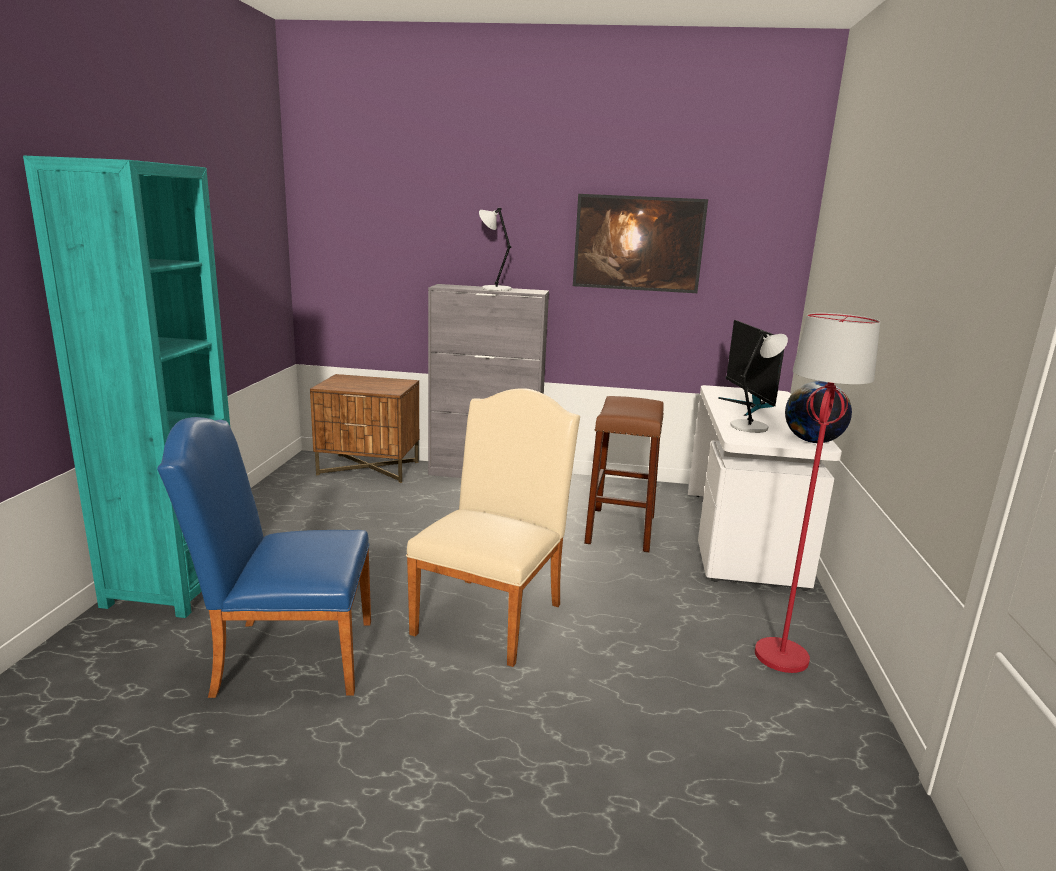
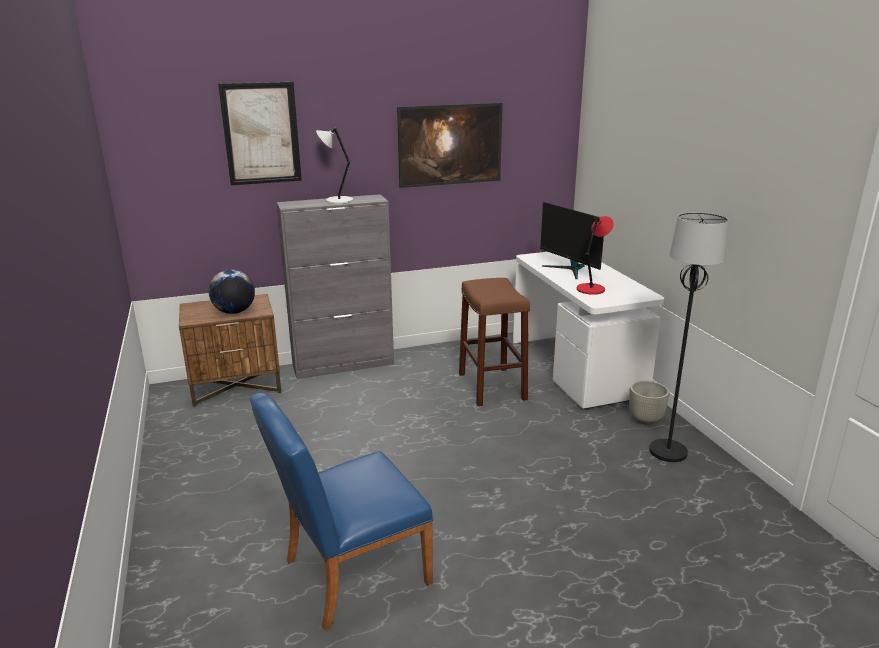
camera: 25 degrees left, 5 degrees up
turquoise bookcase [23,156,230,618] -> none
beige chair [406,388,580,667] -> none
grey table lamp [730,331,788,433] -> red table lamp [577,216,614,295]
red floor lamp [755,313,880,673] -> black floor lamp [649,212,728,462]
globe [785,381,852,443] -> globe moved to [209,270,255,314]
none -> picture [218,82,302,185]
none -> grey planter [629,380,670,425]

